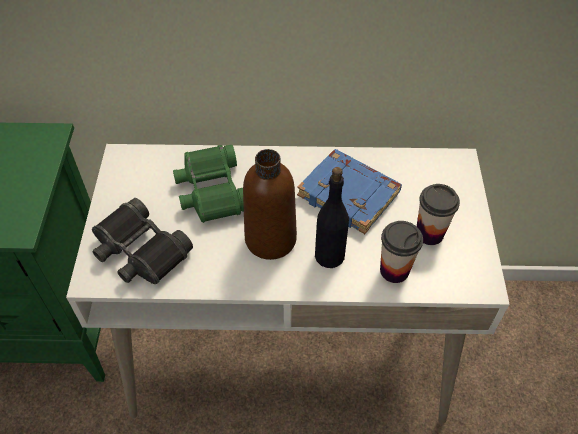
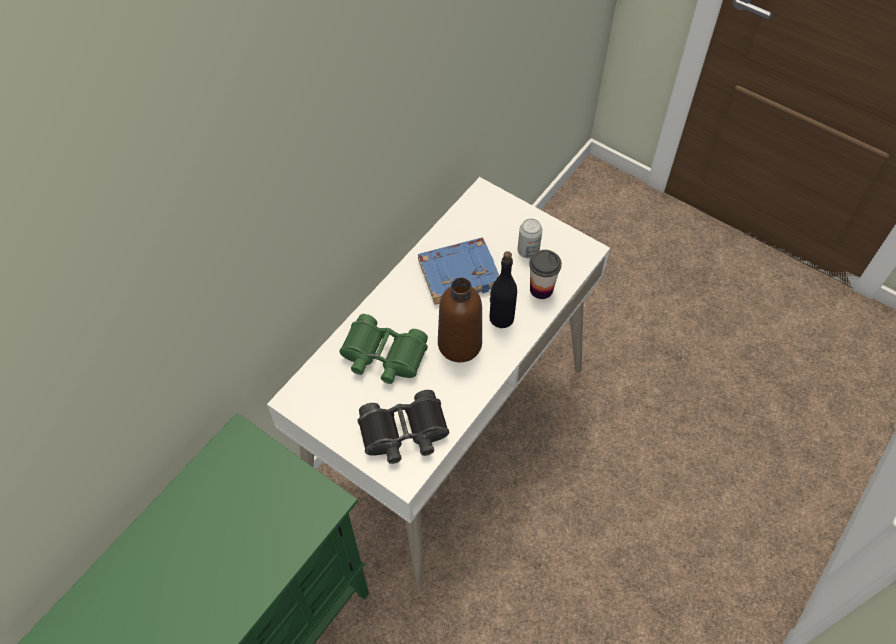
camera: 55 degrees left, 5 degrees up
cup [417,184,460,245] -> can [518,218,542,259]

